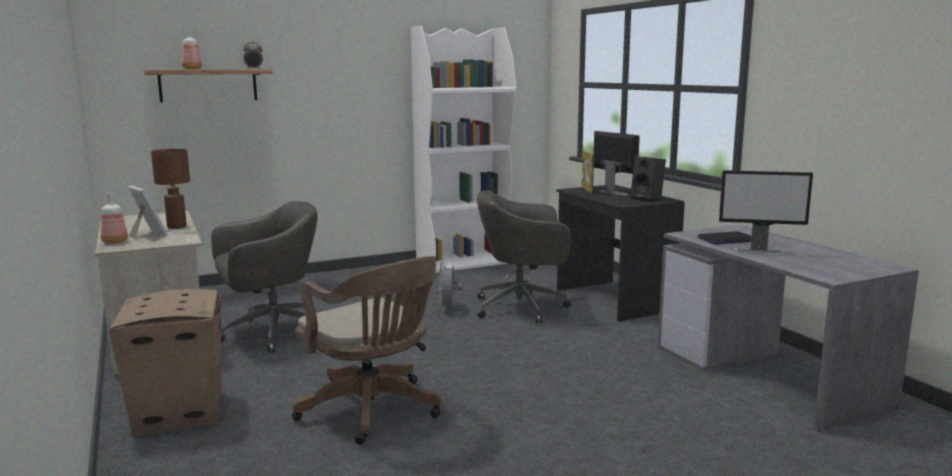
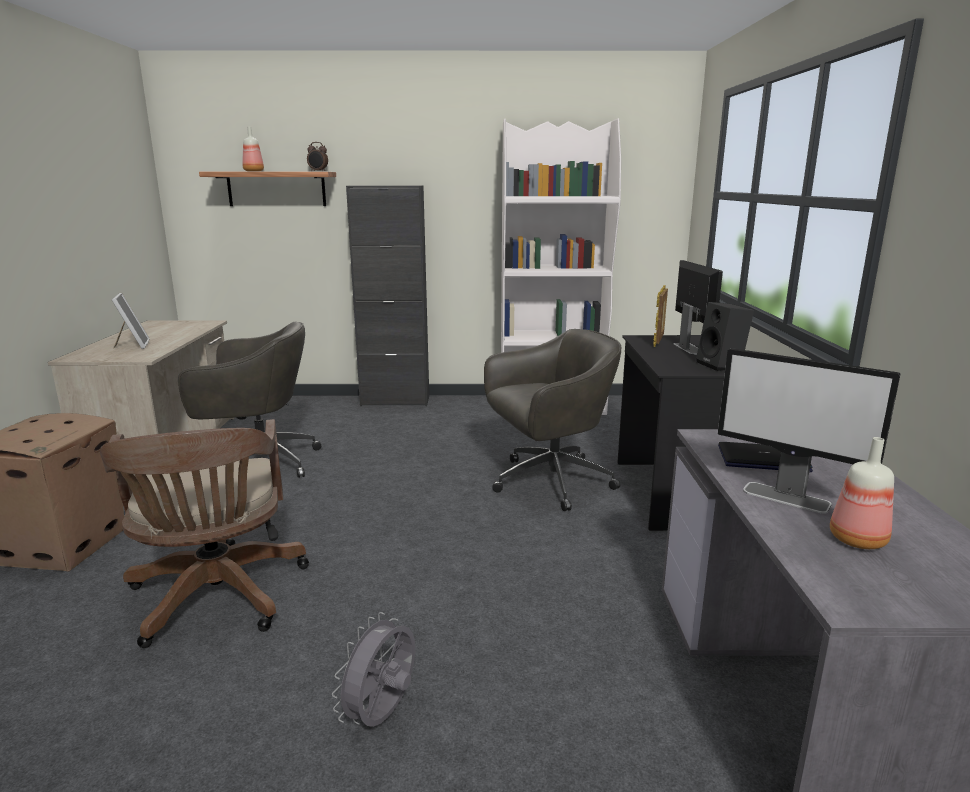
camera: 25 degrees right, 5 degrees up
bottle [101,192,128,244] -> bottle moved to [830,437,894,549]
brown table lamp [151,149,190,229] -> none
grey fan [439,262,463,311] -> grey fan moved to [332,612,415,727]
grey office chair [477,190,572,323] -> grey office chair turned 135 degrees clockwise [484,329,621,511]
none -> black cabinet [346,185,429,406]

